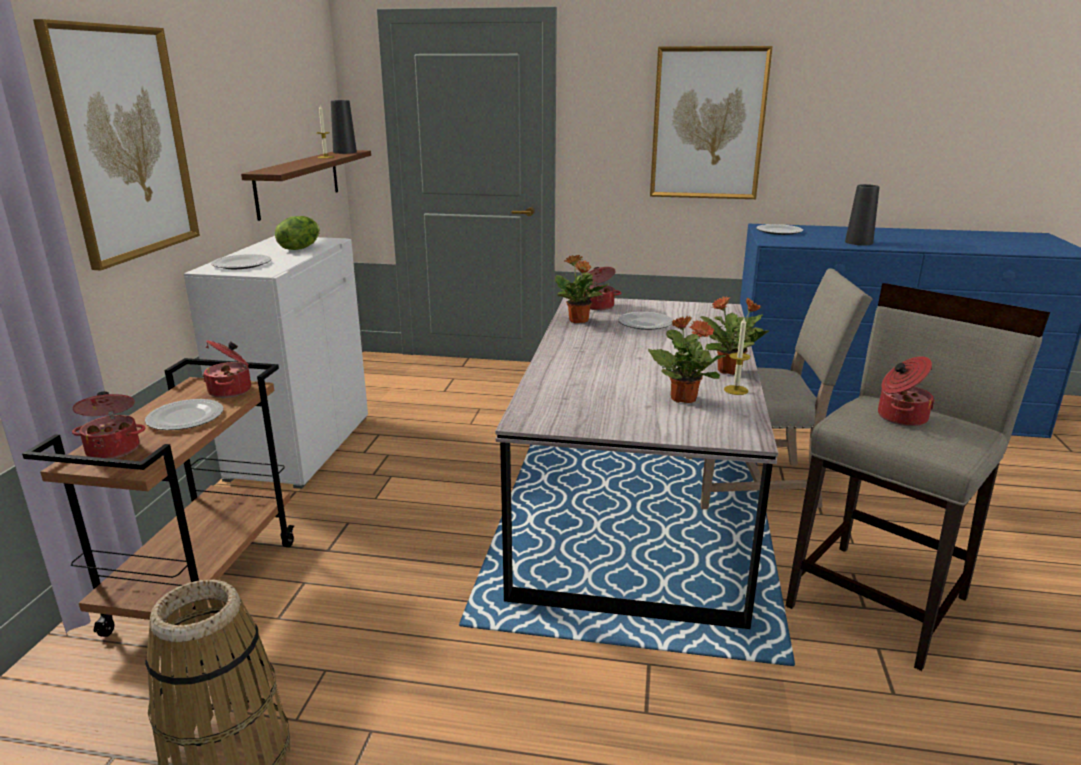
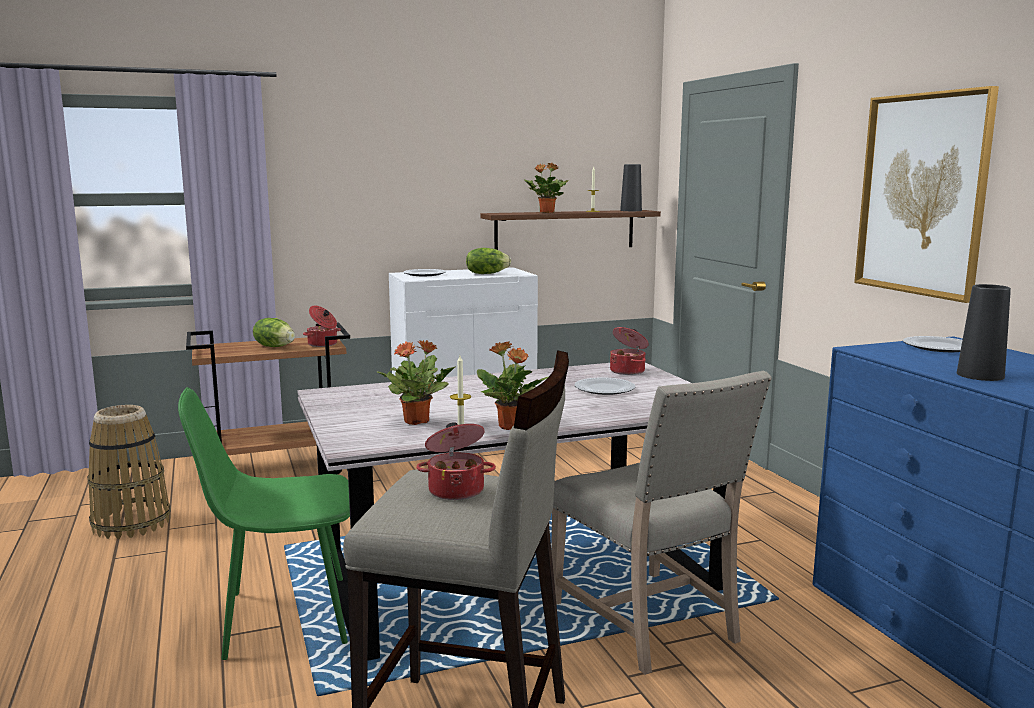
camera: 60 degrees right, 10 degrees down
picture [33,19,200,270] -> none
cooking pot [72,391,145,459] -> none
plate [145,399,223,430] -> lettuce [253,318,295,347]
potted plant [555,255,609,323] -> potted plant moved to [525,163,569,213]
none -> green chair [178,387,350,660]

